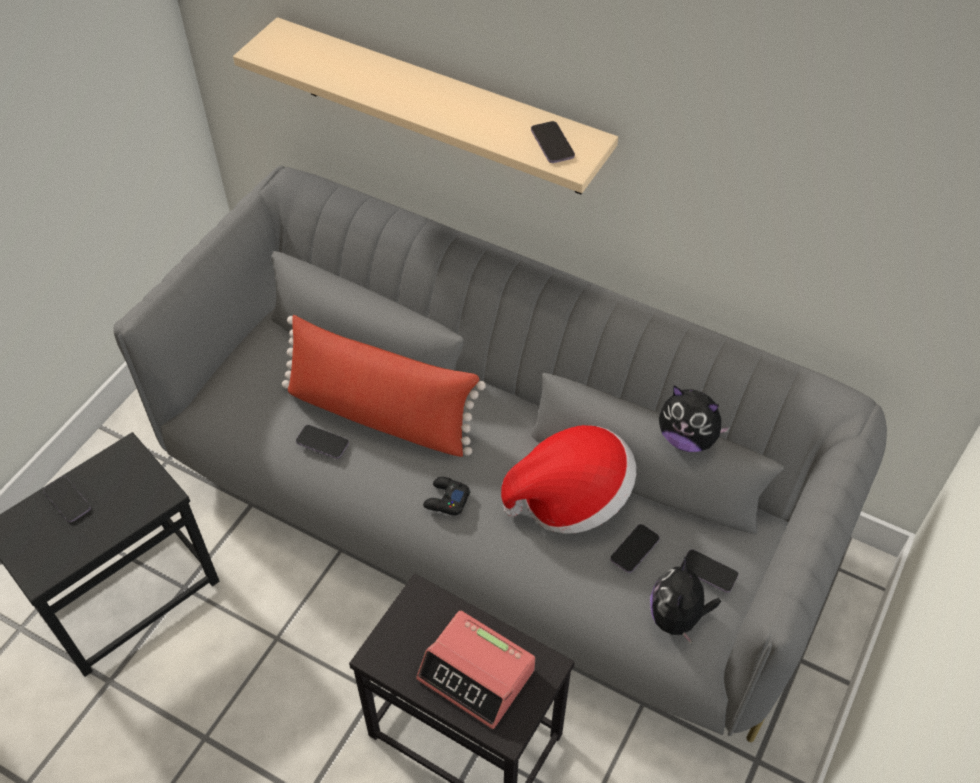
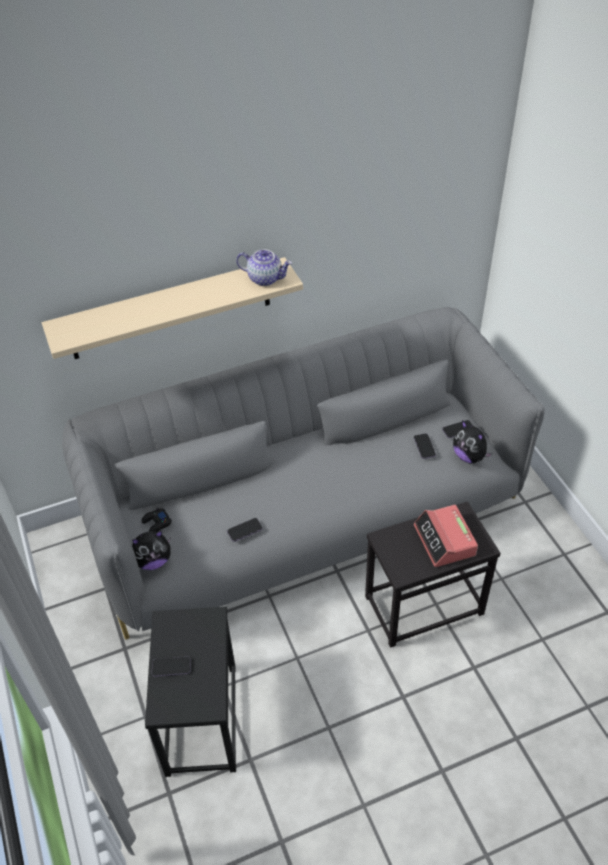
camera: 50 degrees left, 5 degrees down
red pillow [282,315,486,457] -> none
alarm clock [416,610,535,729] -> alarm clock turned 90 degrees clockwise [414,505,478,567]
black game controller [423,477,470,515] -> black game controller moved to [142,508,172,532]
hat [501,425,636,534] -> none
phone [531,121,575,163] -> teapot [236,249,292,286]
plush toy [659,385,731,452] -> plush toy moved to [132,531,171,570]

